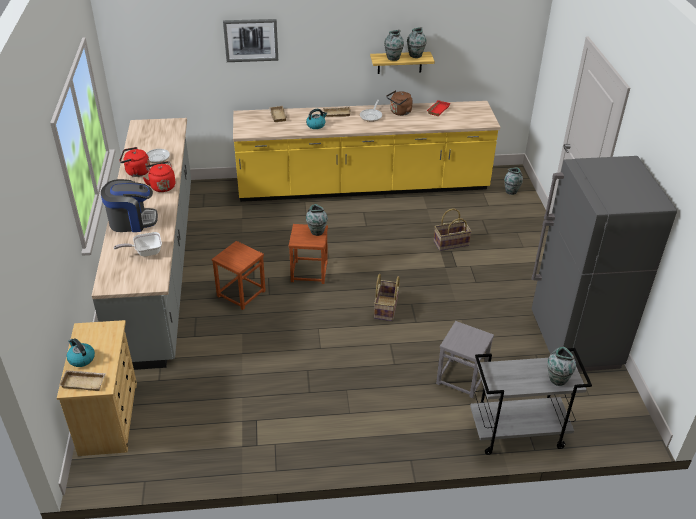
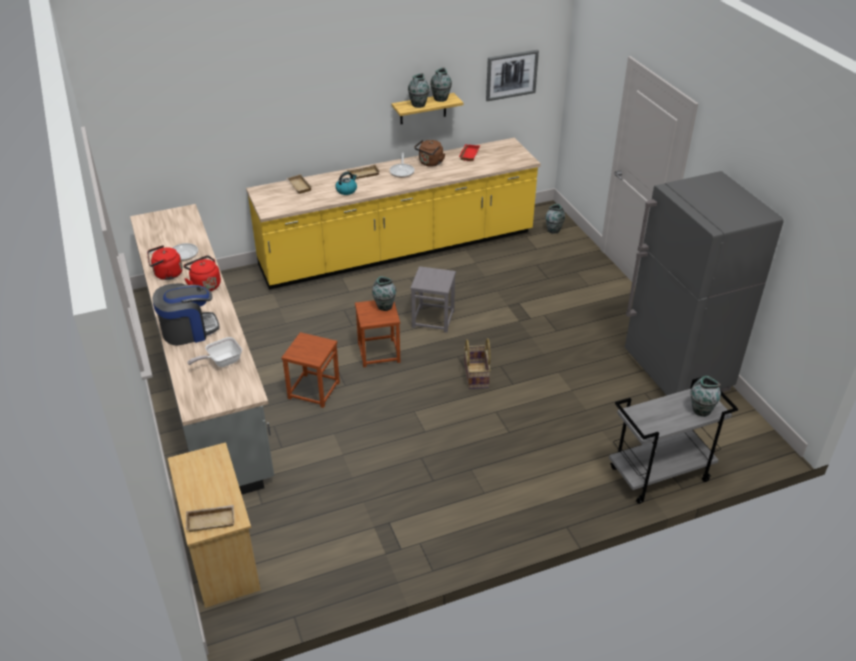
camera: 15 degrees left, 0 degrees up
kettle [66,338,95,367] -> none
picture [223,19,278,62] -> picture moved to [486,50,539,101]
basket [434,208,471,251] -> none
grey stool [436,321,494,398] -> grey stool moved to [410,266,456,333]

